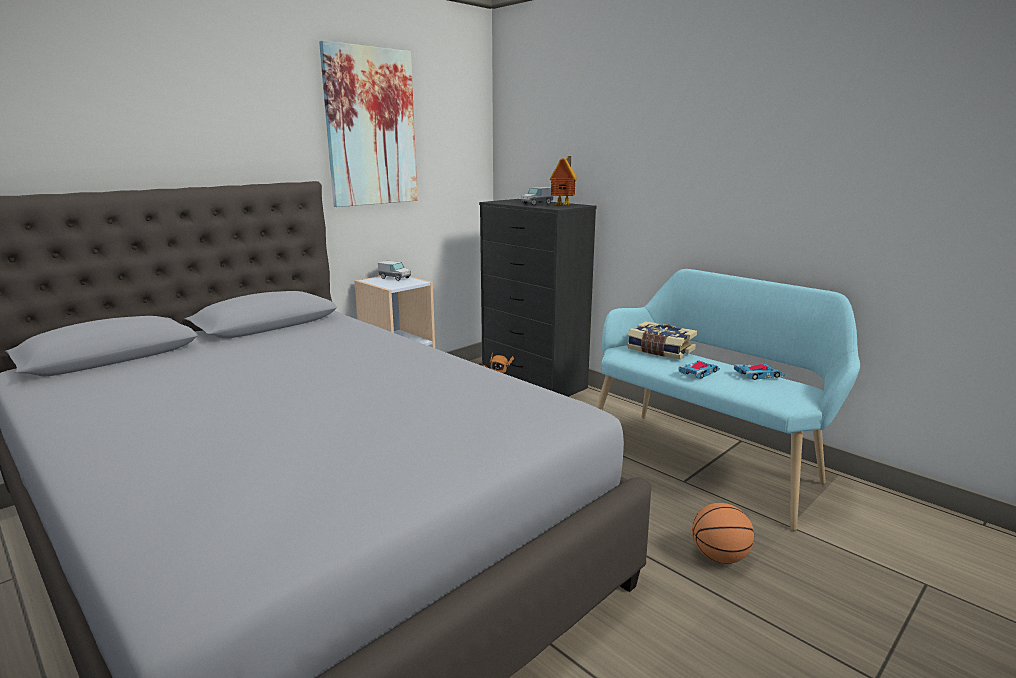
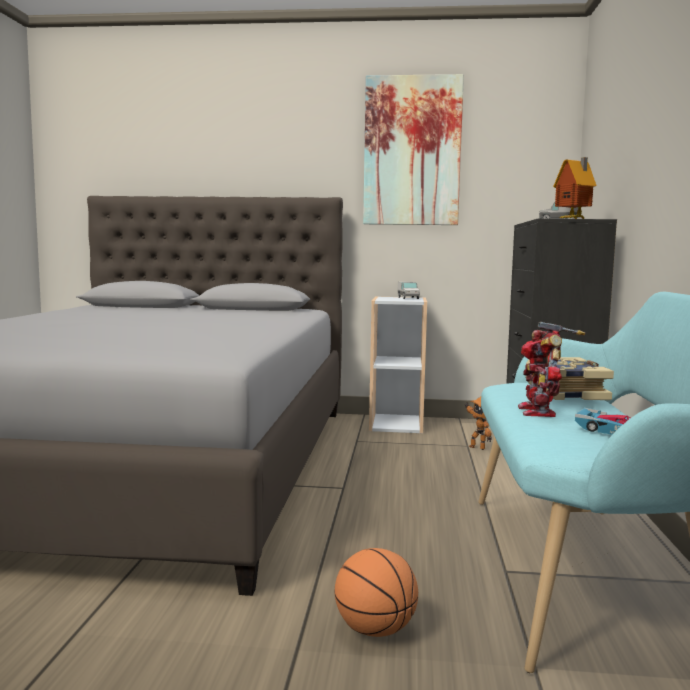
camera: 50 degrees right, 10 degrees down
toy car [678,360,720,379] -> toy robot [518,322,585,417]

